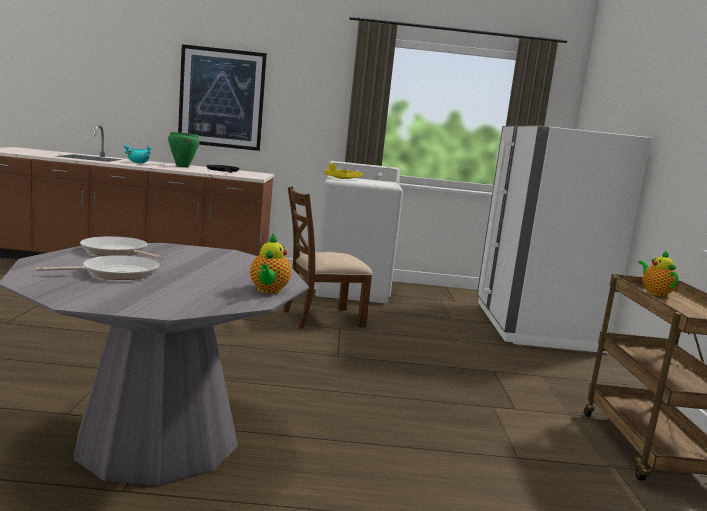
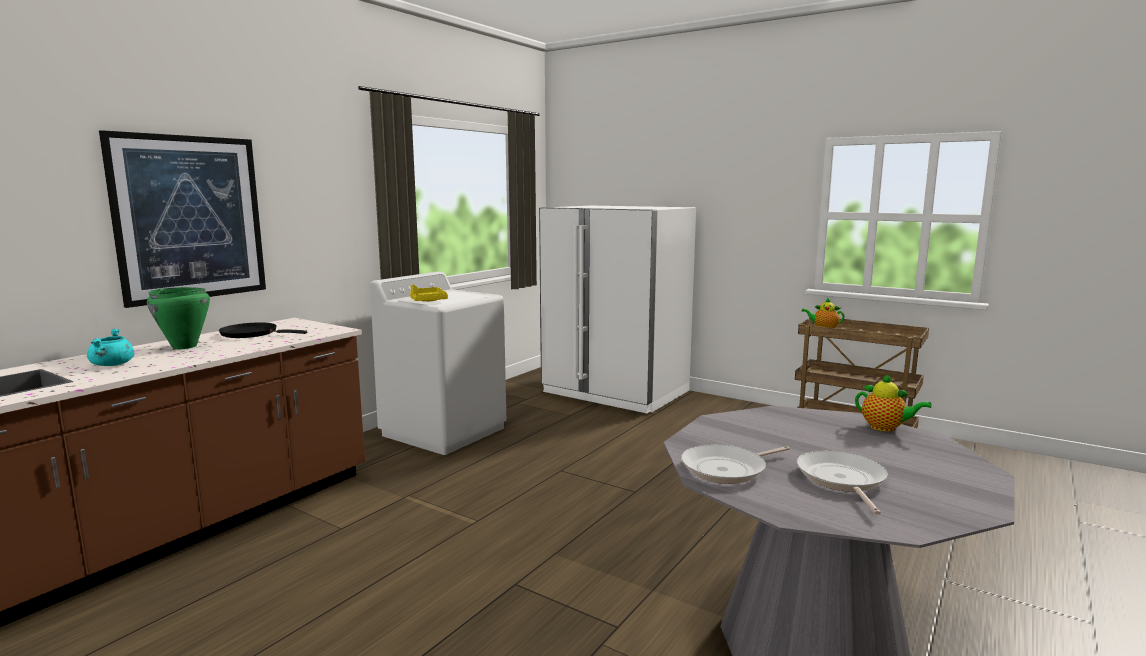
camera: 55 degrees left, 0 degrees up
brown chair [283,186,373,329] -> none

